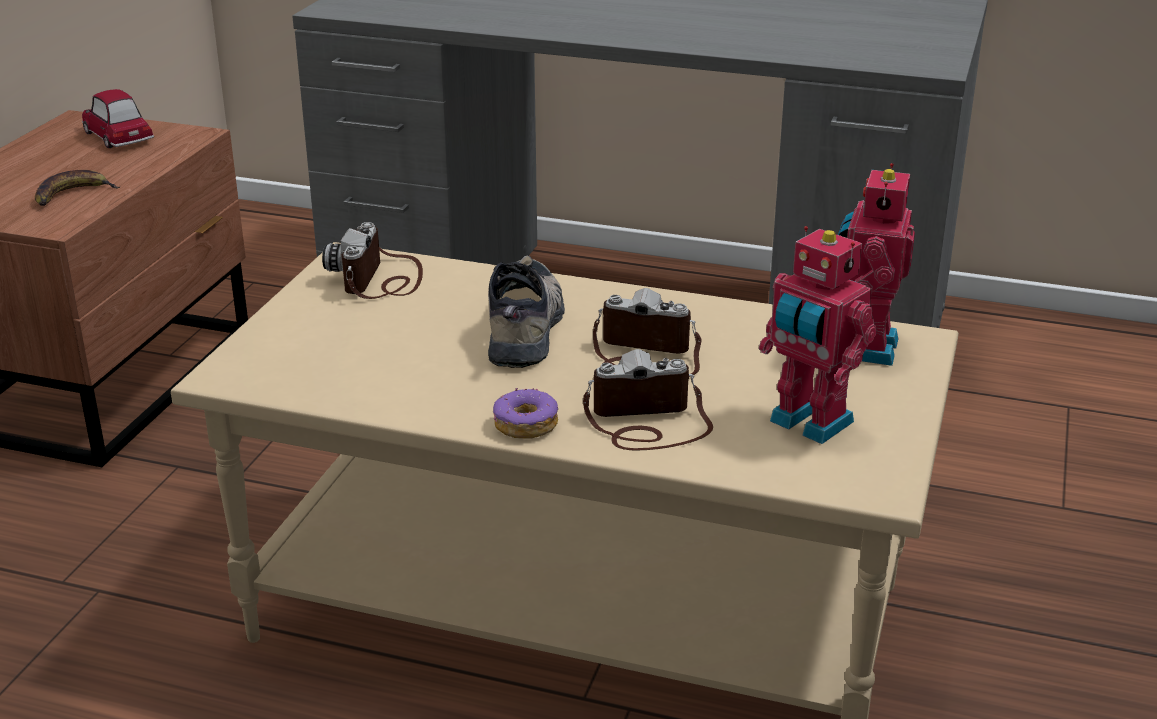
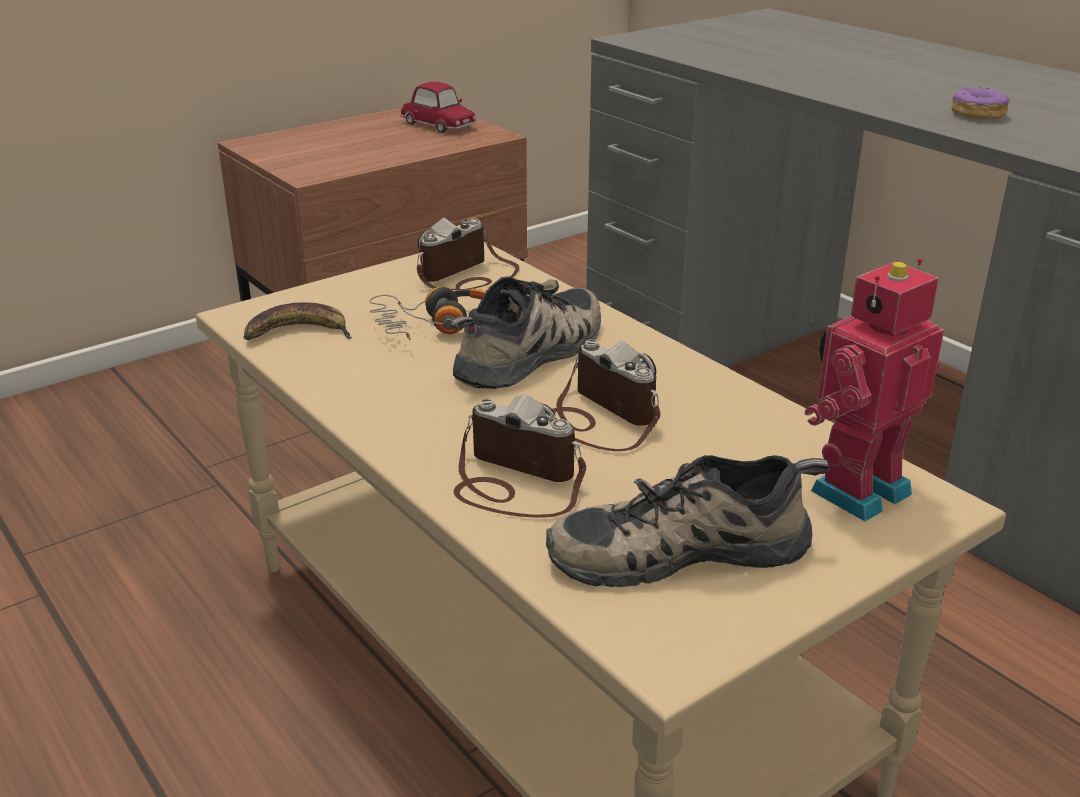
camera: 35 degrees right, 0 degrees up
banana [35,170,121,206] -> banana moved to [244,302,353,340]
toy car [82,89,154,148] -> toy car turned 135 degrees clockwise [400,82,476,133]
donut [493,388,558,438] -> donut moved to [951,86,1010,120]
toy robot [759,226,877,444] -> shoe [546,455,830,587]
none -> headphones [369,287,486,340]

